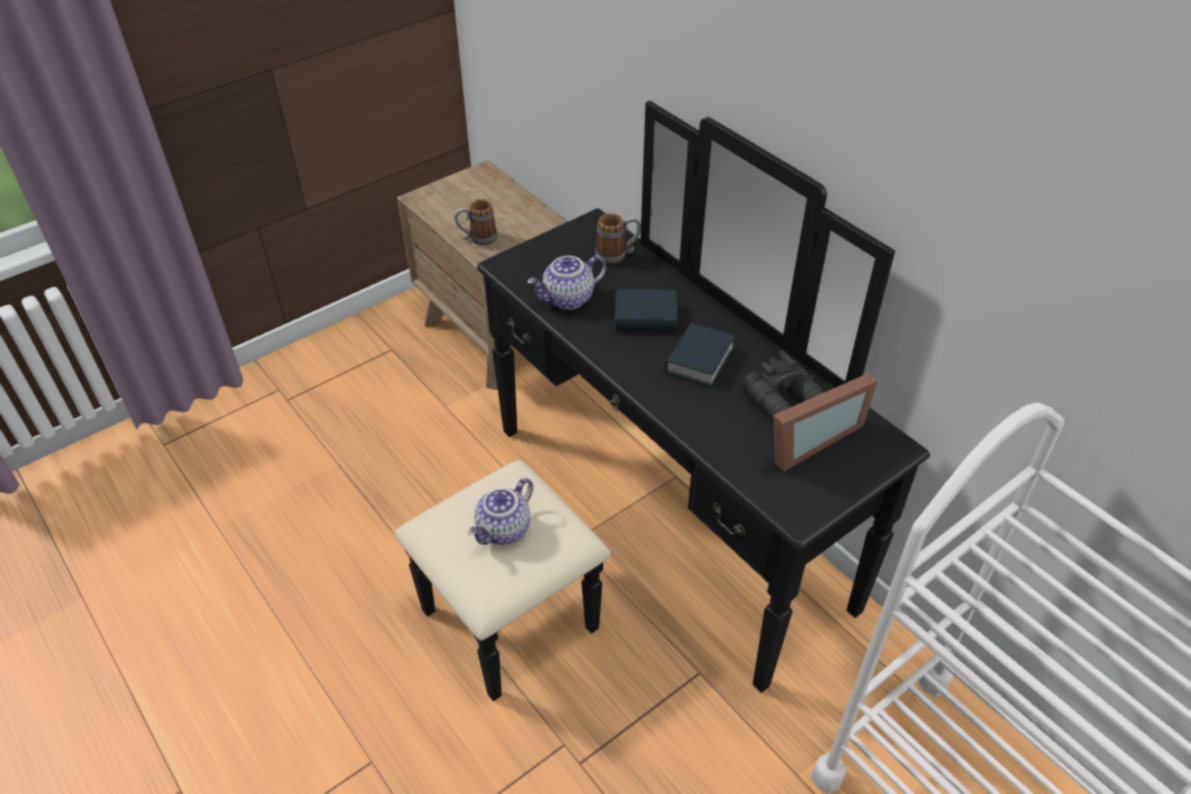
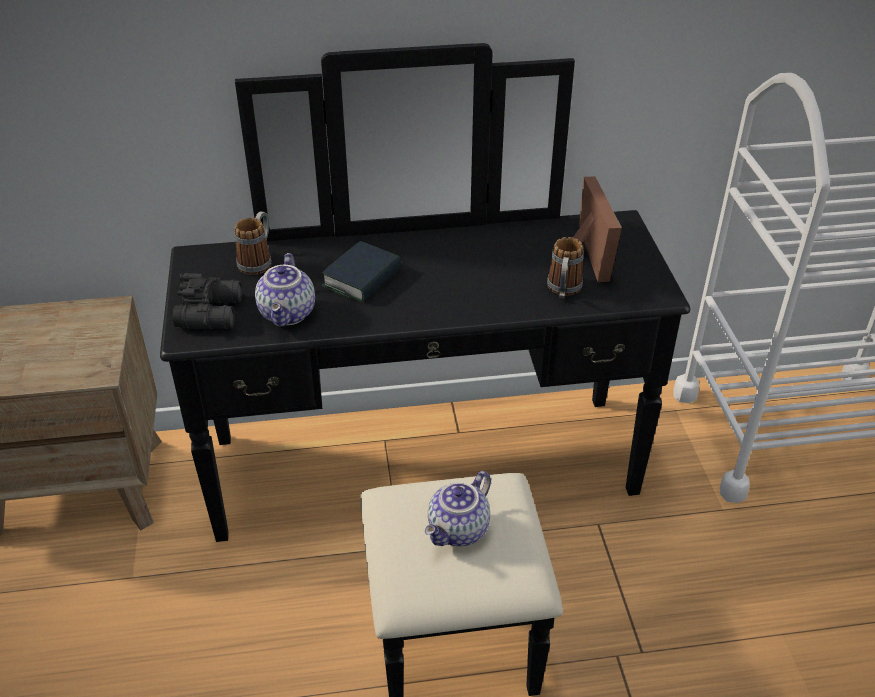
camera: 60 degrees left, 5 degrees down
mug [454,199,498,245] -> mug moved to [547,237,584,299]
teapot [468,478,533,545] -> teapot turned 60 degrees clockwise [425,471,491,546]
book [665,323,735,386] -> none
black binoculars [742,350,824,418] -> black binoculars moved to [173,273,242,329]

